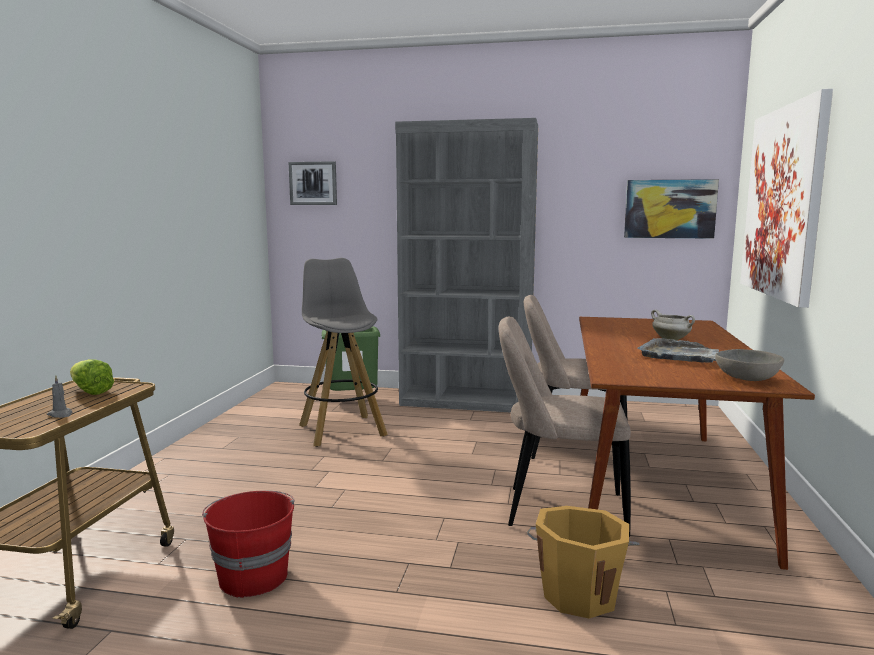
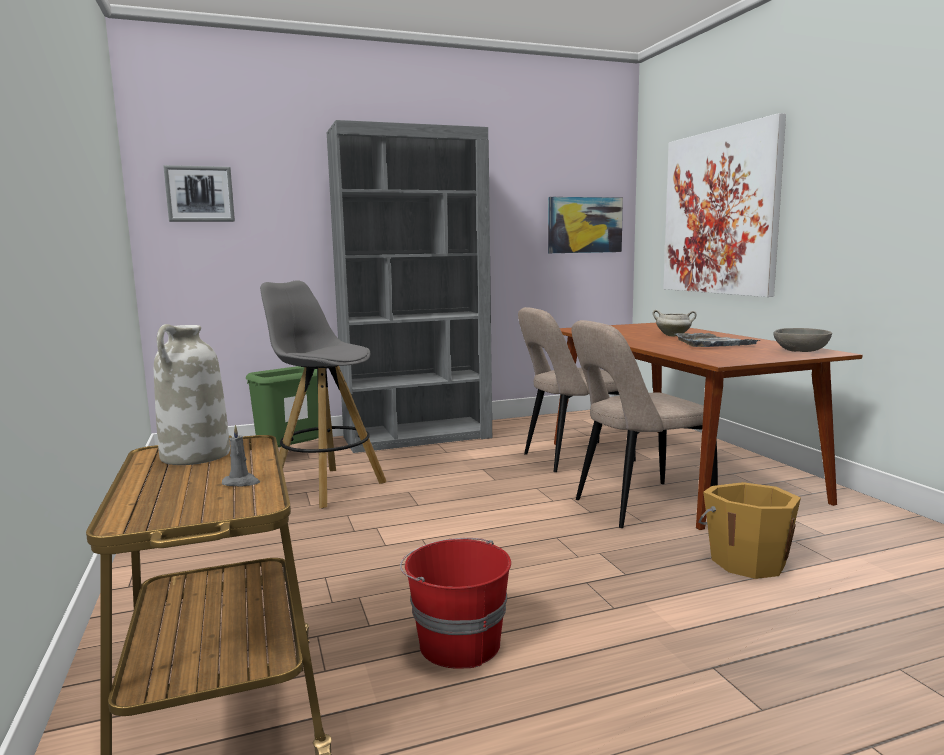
camera: 30 degrees left, 0 degrees up
lettuce [70,359,114,395] -> white vase [154,324,230,465]

